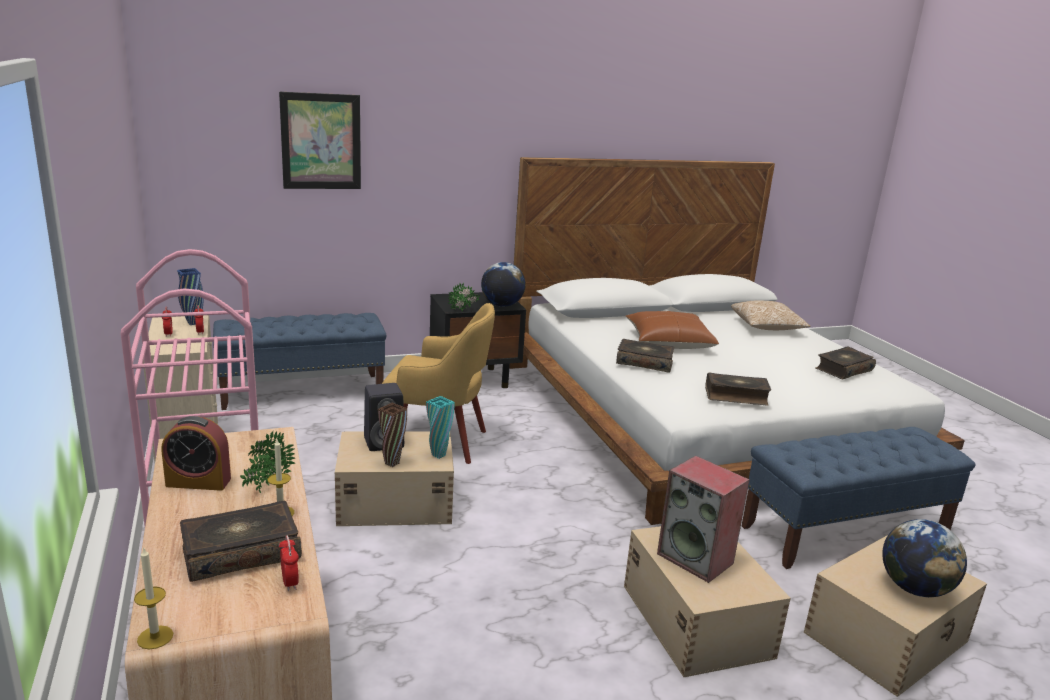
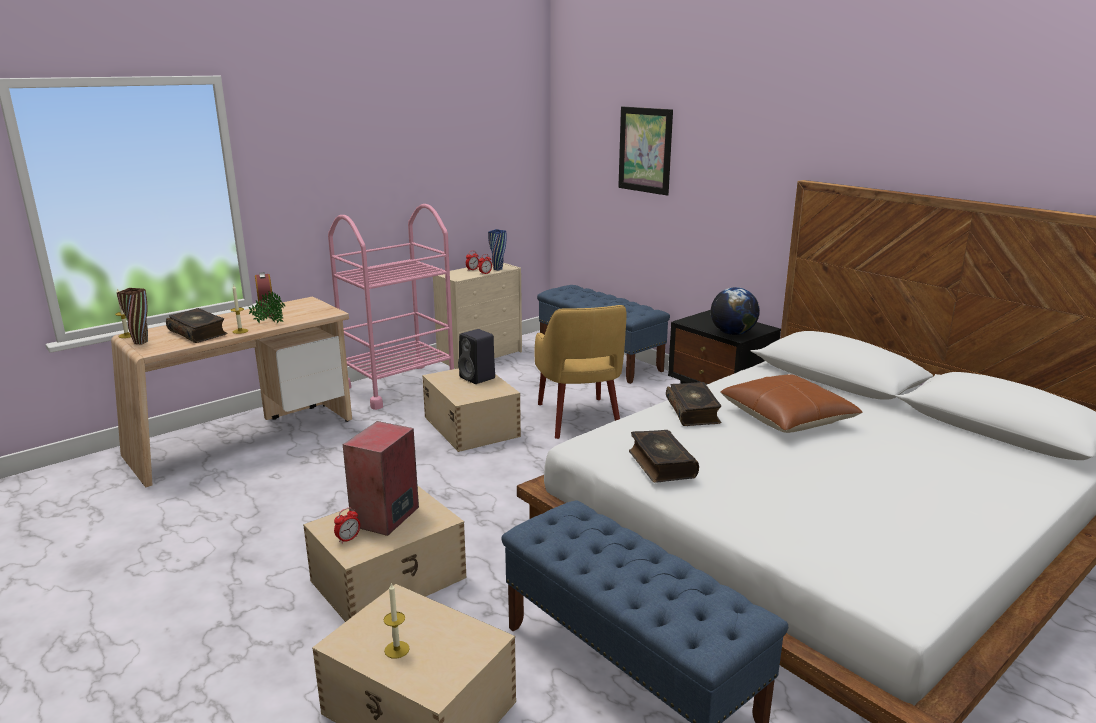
camera: 70 degrees right, 0 degrees up
alarm clock [279,535,299,591] -> alarm clock moved to [334,507,360,544]
brown vase [378,403,407,467] -> brown vase moved to [117,288,148,345]
turquoise vase [426,396,455,459] -> none
potted plant [448,283,480,311] -> none
pillow [731,301,810,330] -> none
book [815,346,876,379] -> none
globe [882,519,967,597] -> candle [384,582,410,659]

